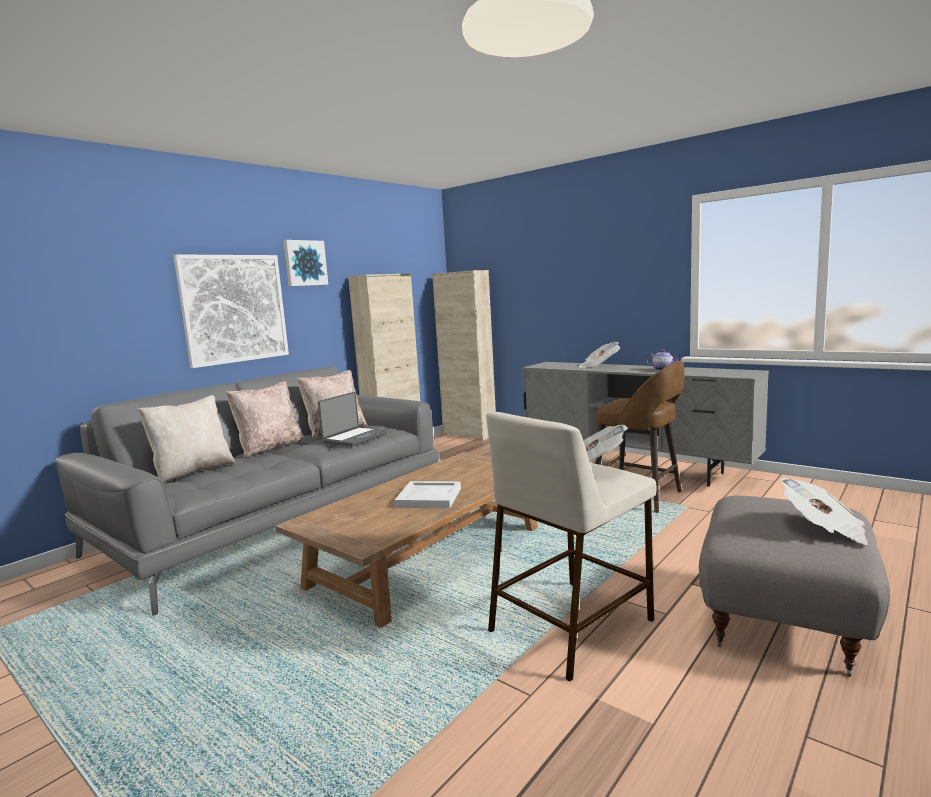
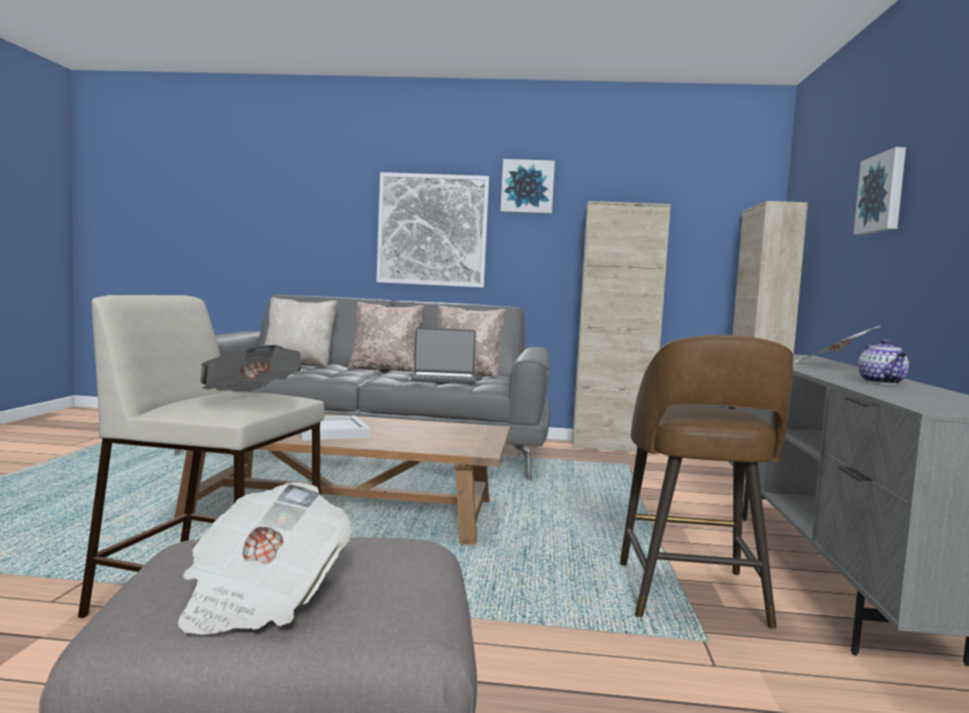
camera: 55 degrees right, 5 degrees down
none -> picture [854,147,906,235]

